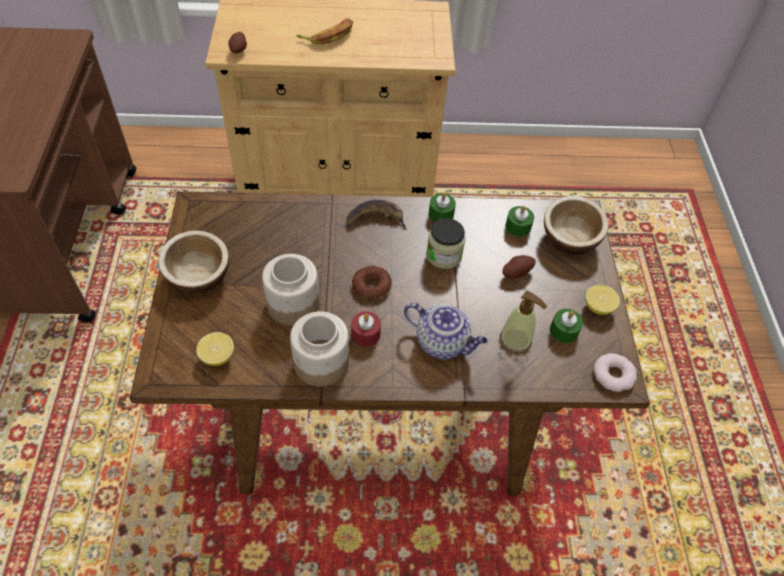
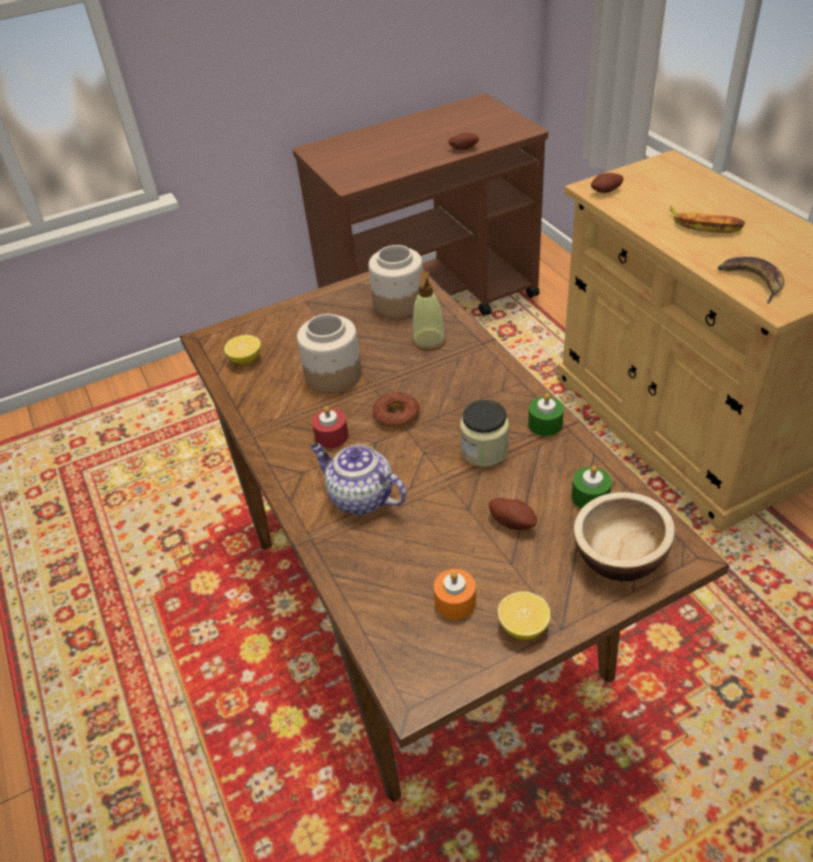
camera: 70 degrees right, 10 degrees down
bowl [158,231,229,293] -> none
jar [290,311,349,387] -> jar moved to [369,245,423,318]
banana [346,200,407,230] -> banana moved to [718,257,785,304]
teapot [404,303,488,360] -> teapot turned 120 degrees clockwise [310,443,407,515]
soap dispenser [500,291,547,354] -> soap dispenser moved to [412,272,446,351]
green candle [550,309,583,343] -> orange candle [434,569,476,620]
donut [594,353,637,392] -> none
none -> potato [448,132,479,150]

